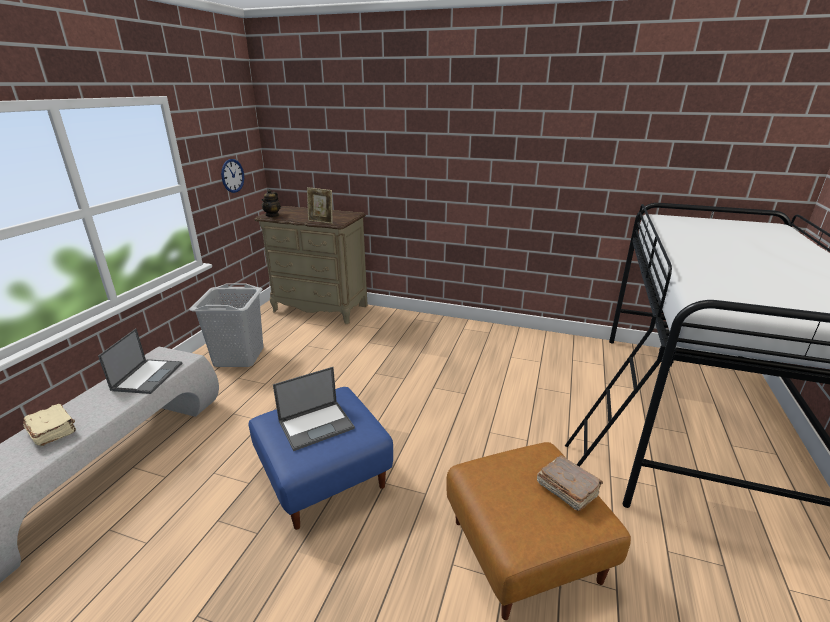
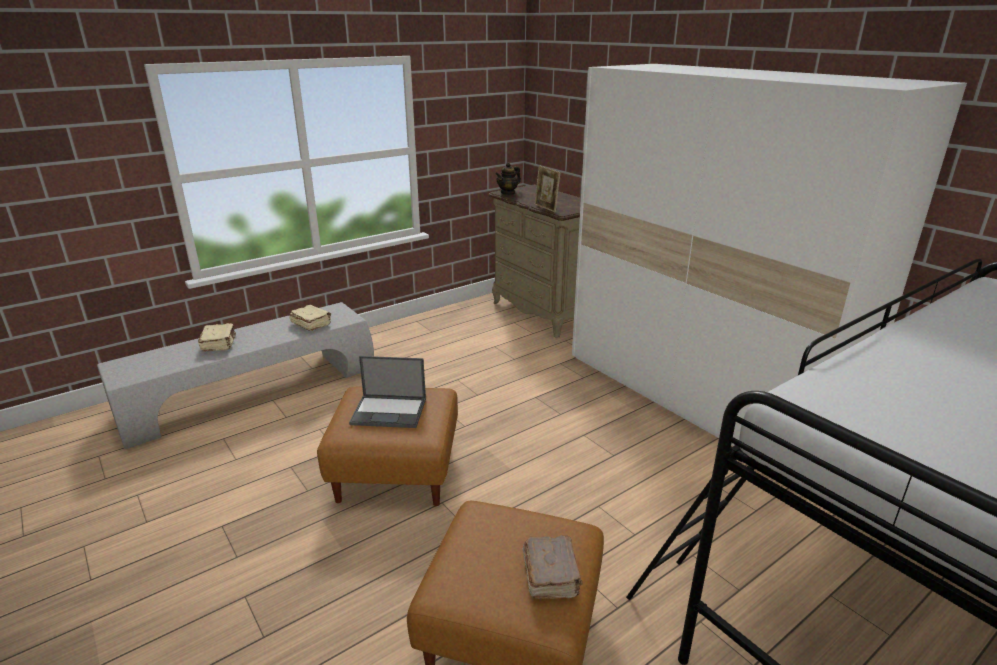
camera: 35 degrees right, 0 degrees up
laptop [98,328,183,394] -> beige book [289,305,331,331]
grey laundry basket [190,283,263,367] -> none
wall clock [221,159,244,193] -> none
blue ottoman [249,387,393,530] -> brown ottoman [317,386,458,506]
none -> white wardrobe [572,64,967,446]

